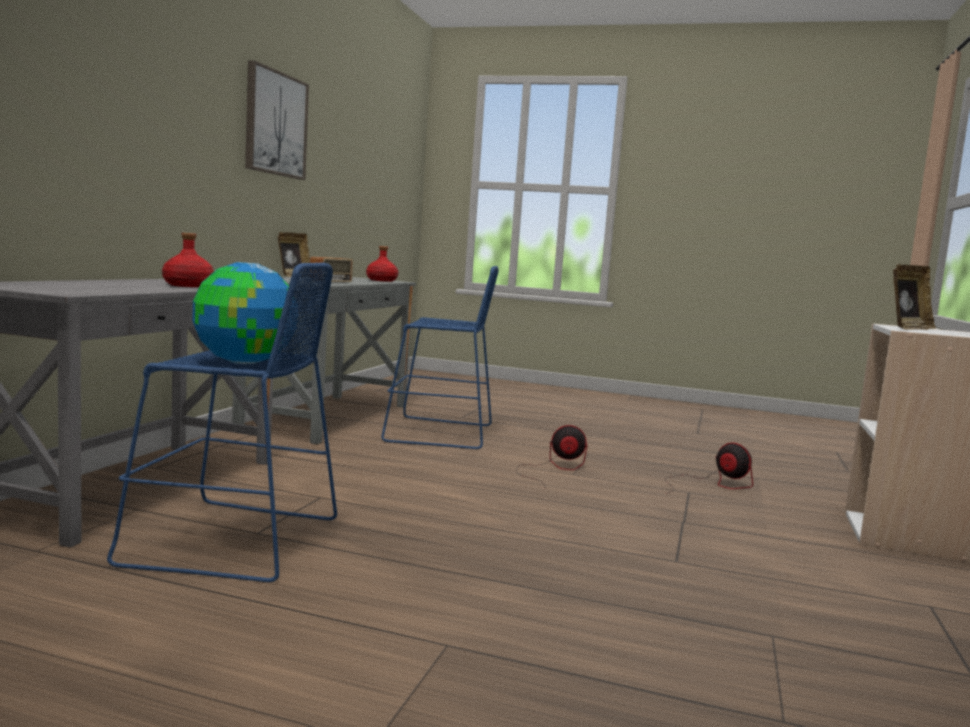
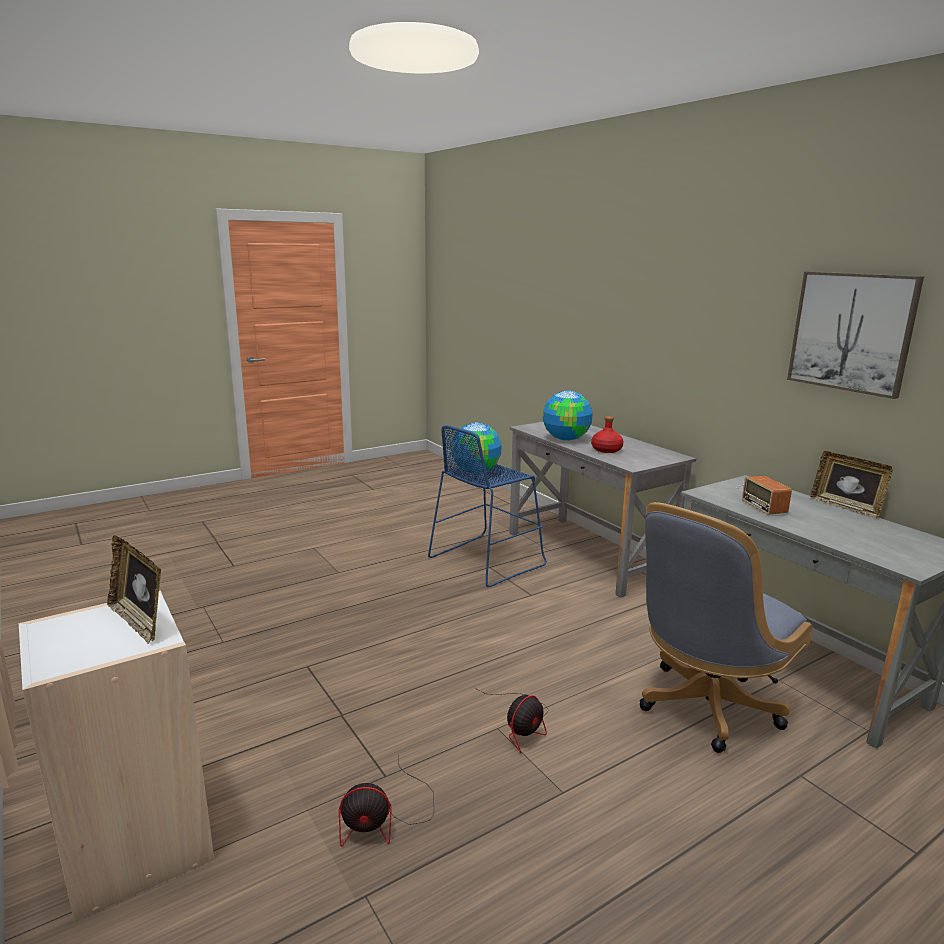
camera: 130 degrees right, 10 degrees up
red bottle [366,246,398,282] -> none
blue stool [381,266,498,449] -> blue office chair [640,502,812,753]
picture frame [893,264,936,330] -> picture frame turned 45 degrees counterclockwise [107,535,161,644]
none -> globe [543,391,593,441]

